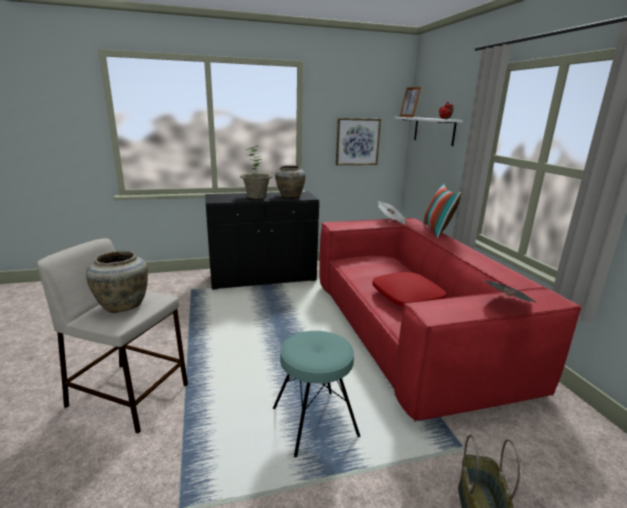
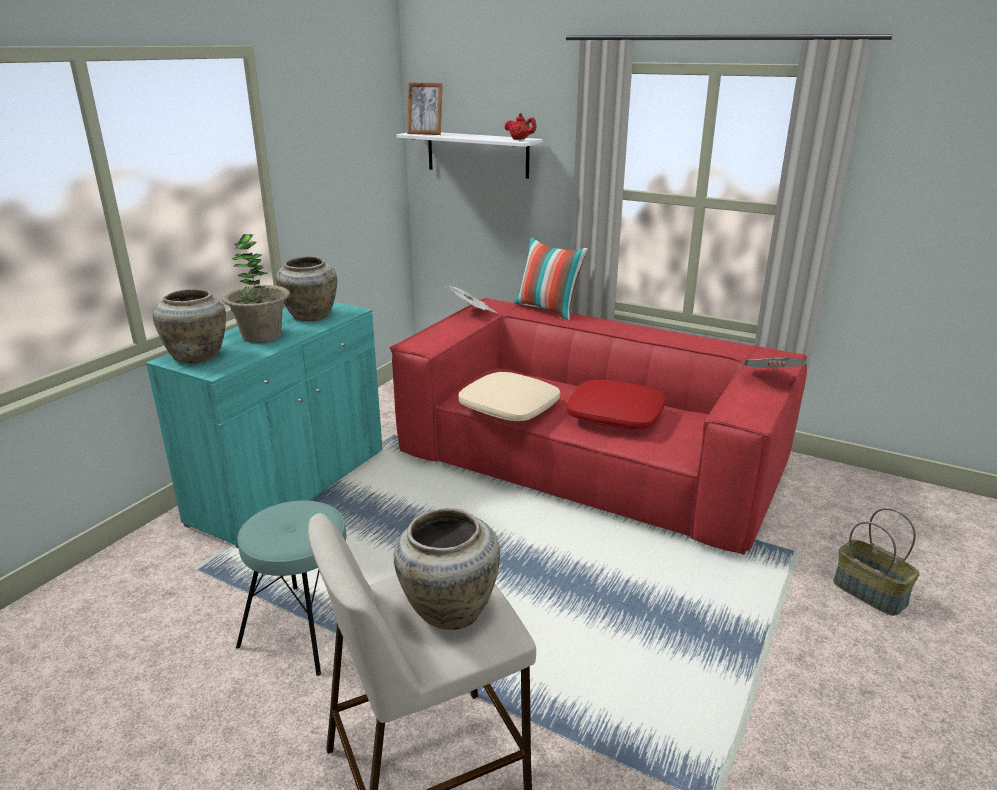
camera: 45 degrees left, 5 degrees up
black cabinet [205,191,319,290] -> turquoise cabinet [146,302,383,548]
turquoise stool [273,331,360,457] -> turquoise stool moved to [236,500,346,676]
picture [336,118,381,165] -> none
none -> beige vase [153,289,226,363]
none -> beige pillow [459,372,560,421]

